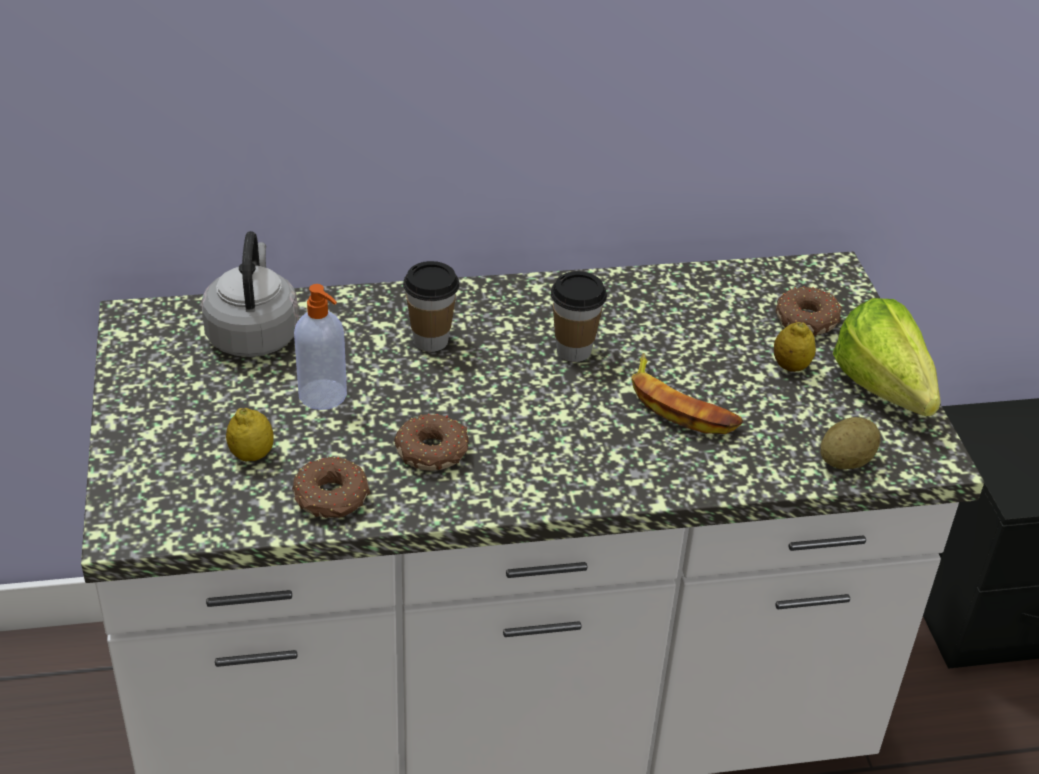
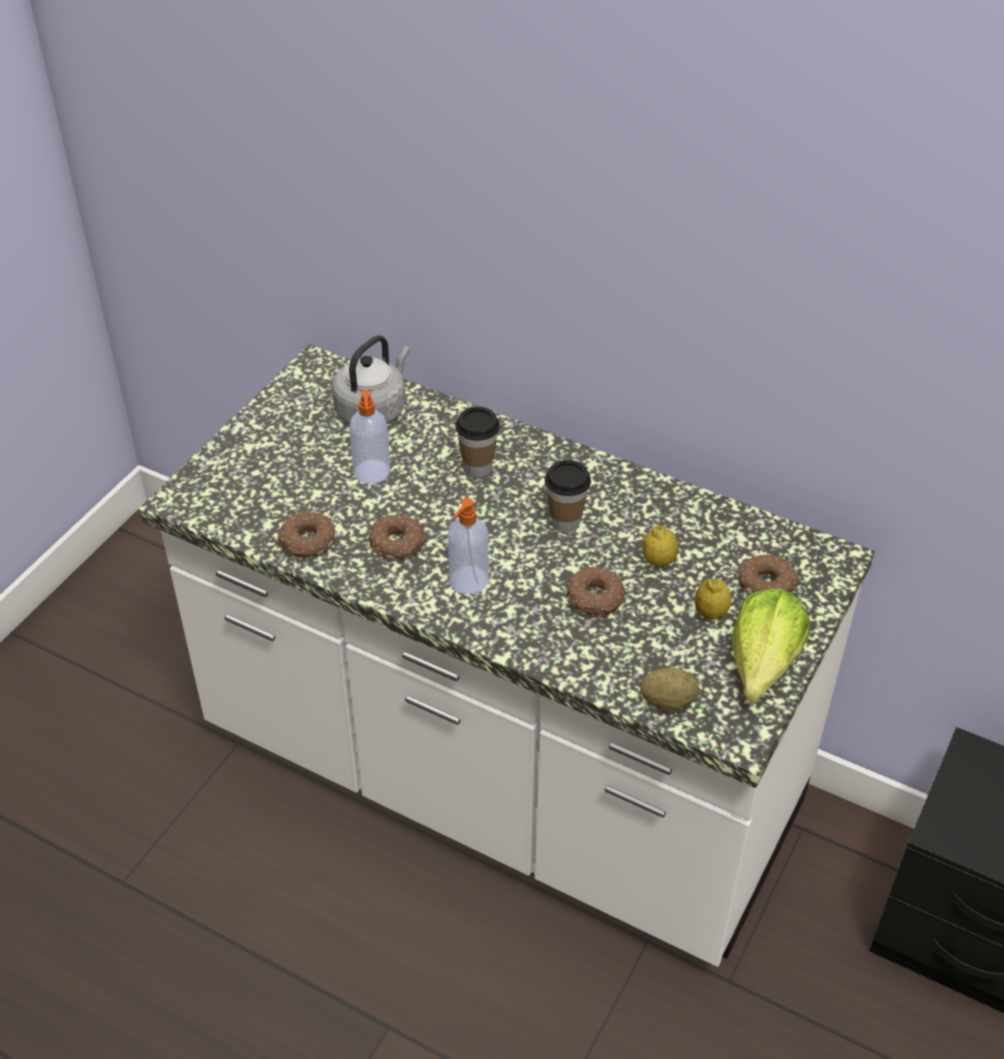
camera: 40 degrees right, 5 degrees up
lemon [226,408,274,461] -> lemon moved to [642,525,679,567]
banana [631,353,743,434] -> donut [567,566,626,616]
none -> soap dispenser [448,498,489,594]

